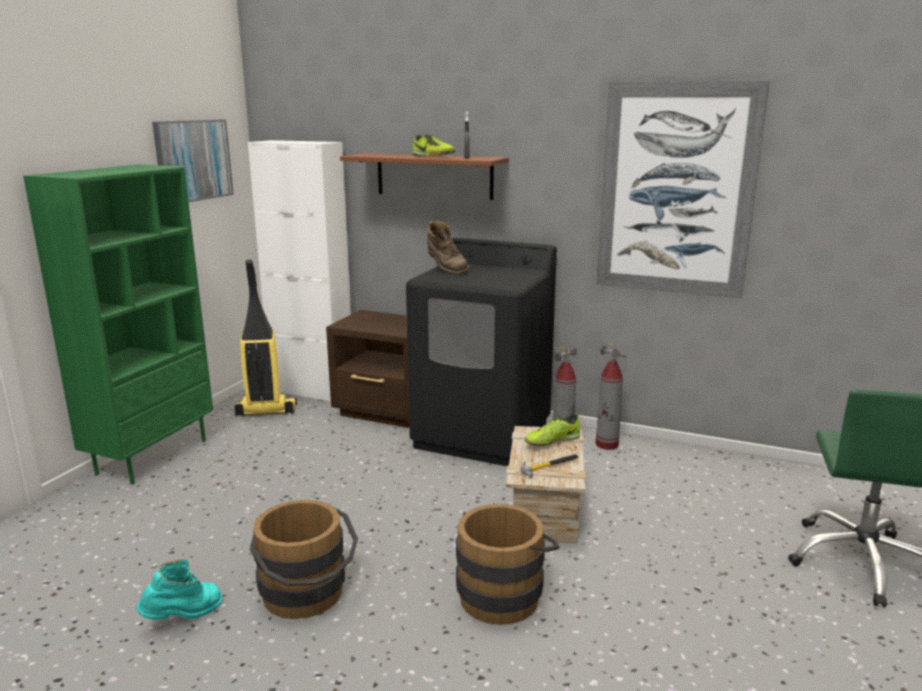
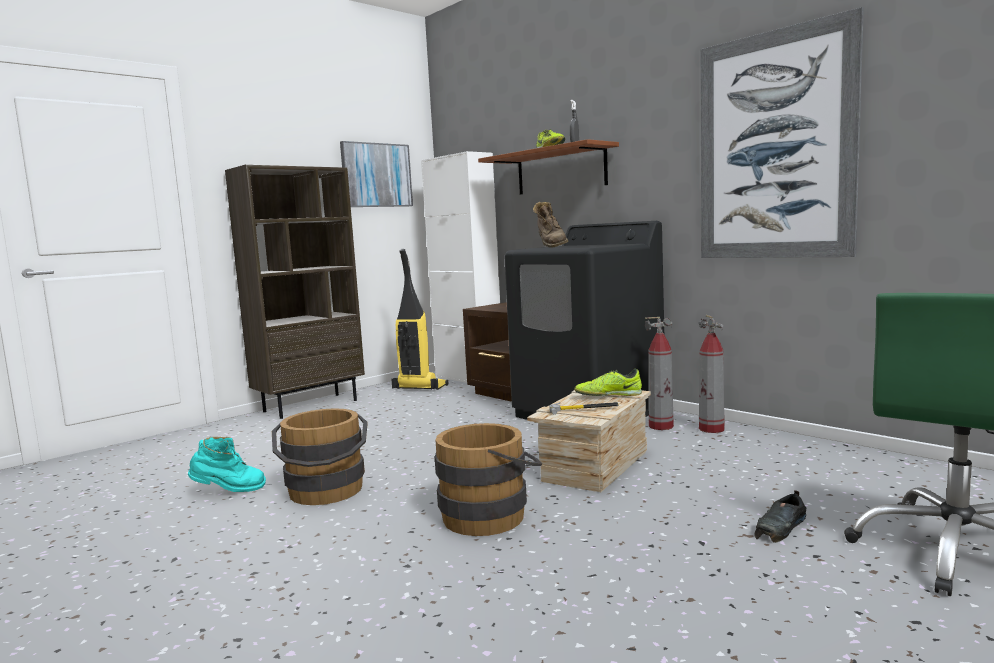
camera: 25 degrees right, 10 degrees down
green bookcase [23,165,213,485] -> brown bookcase [225,165,365,419]
none -> black shoe [754,490,806,543]

